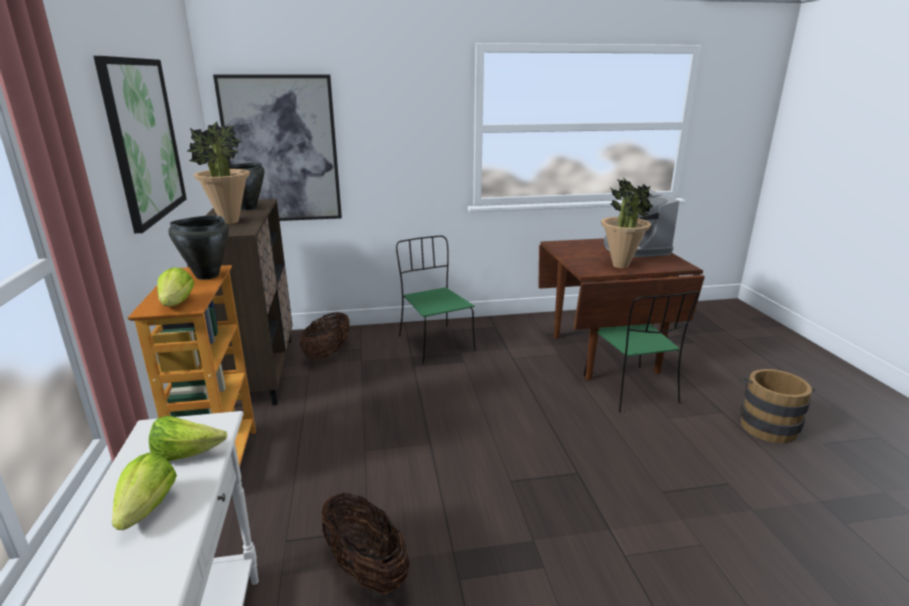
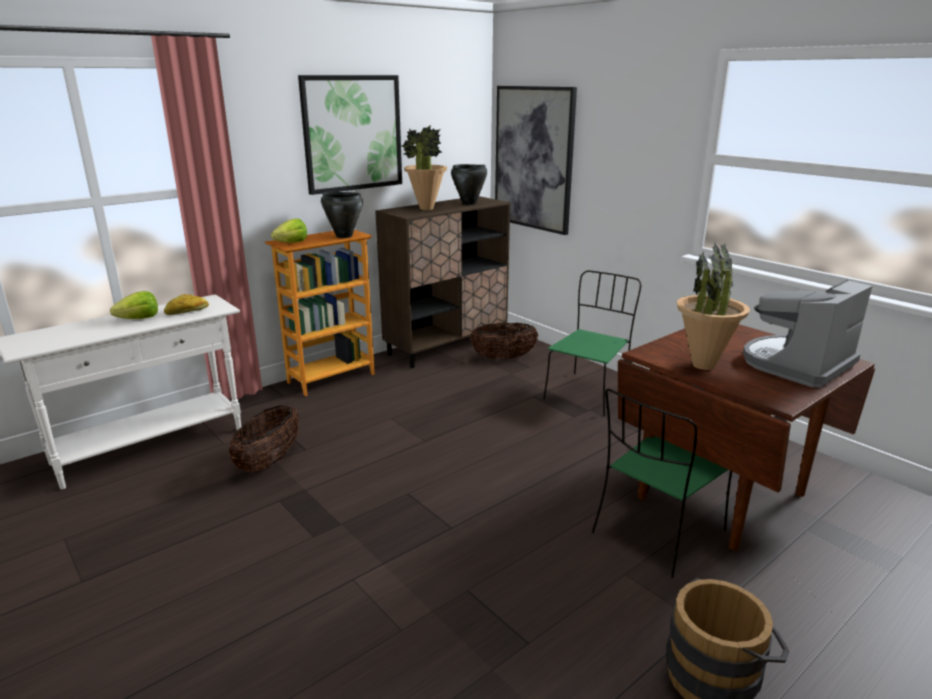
camera: 60 degrees right, 0 degrees up
lettuce [149,416,227,461] -> bread [164,294,209,315]

